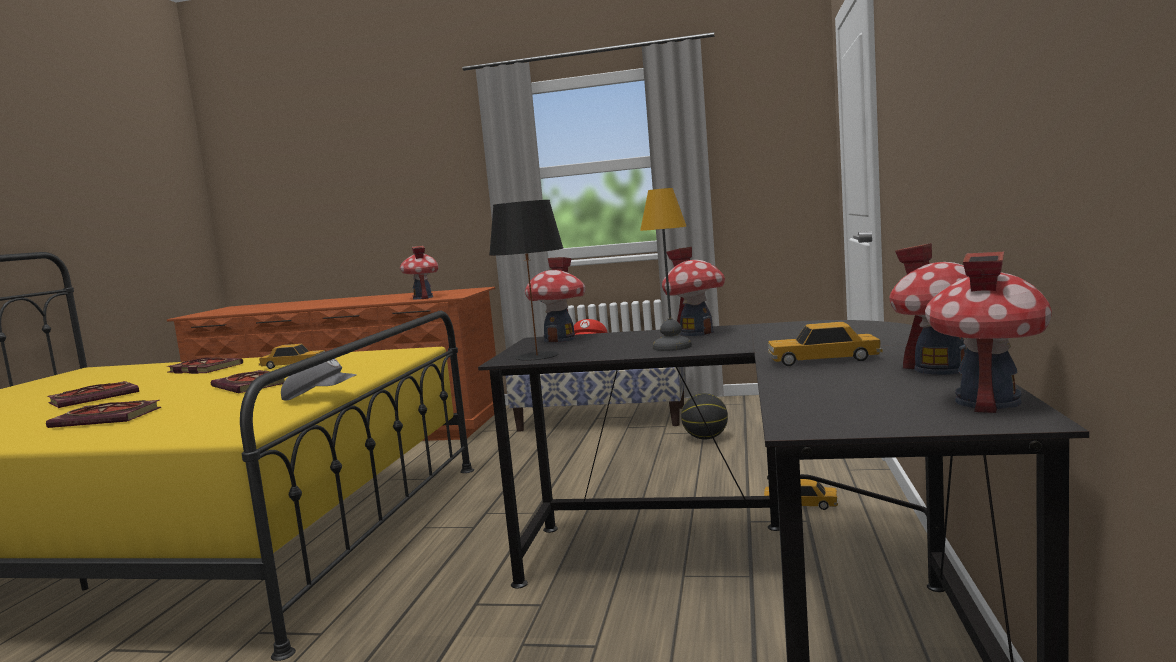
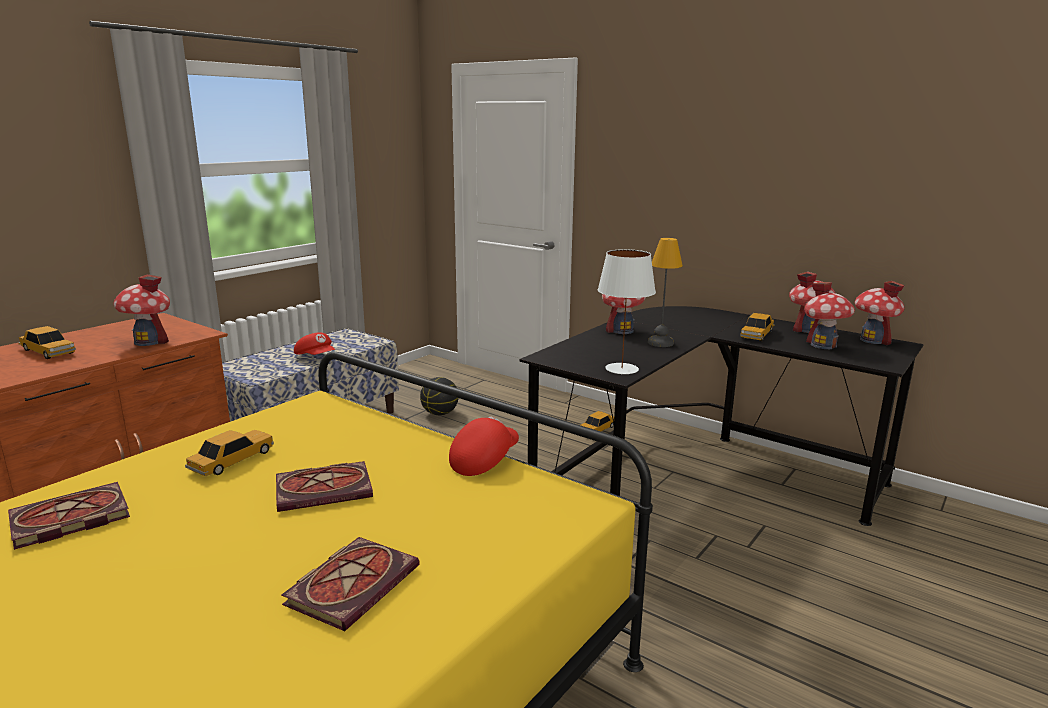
camera: 65 degrees left, 10 degrees up
book [47,381,139,408] -> none
grey cap [281,359,357,400] -> red cap [449,416,519,476]
black table lamp [489,200,564,361] -> white table lamp [597,249,656,374]
toy house [525,257,586,342] -> toy house moved to [804,282,855,349]
none -> toy car [18,326,76,359]

